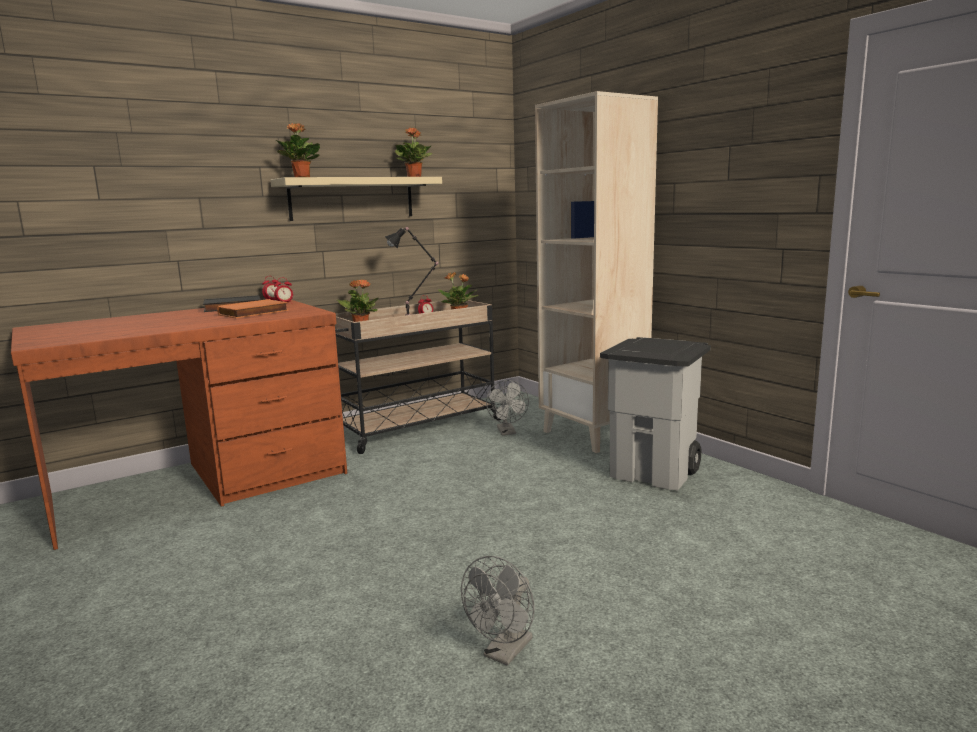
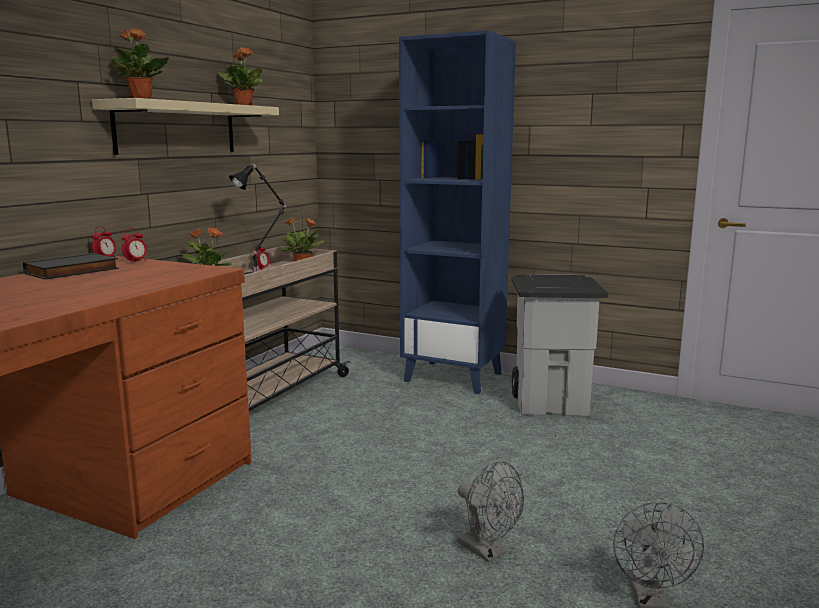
camera: 30 degrees left, 0 degrees up
orange book [217,299,289,318] -> none
grey fan [486,380,529,435] -> grey fan moved to [457,461,524,562]
beige bookcase [535,91,658,453] -> blue bookcase [399,30,516,394]

